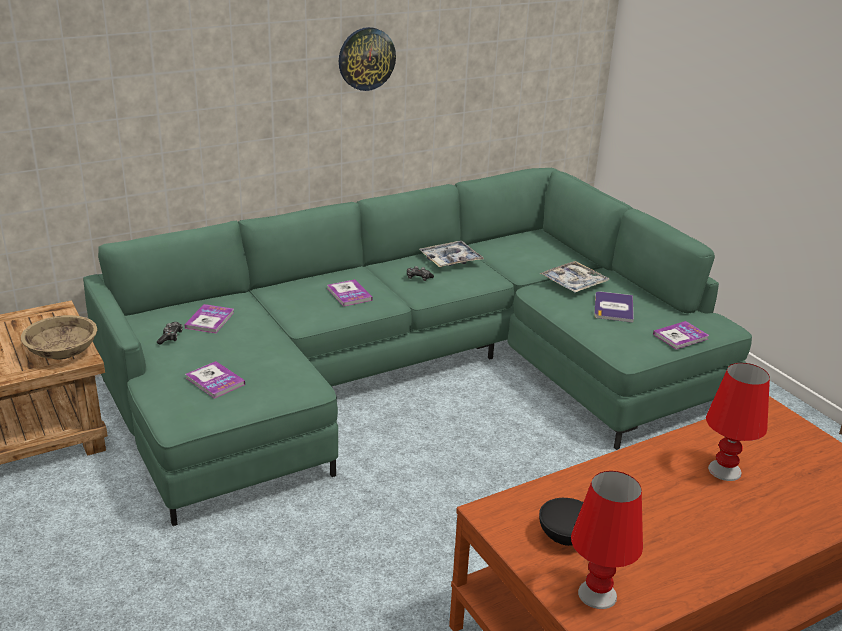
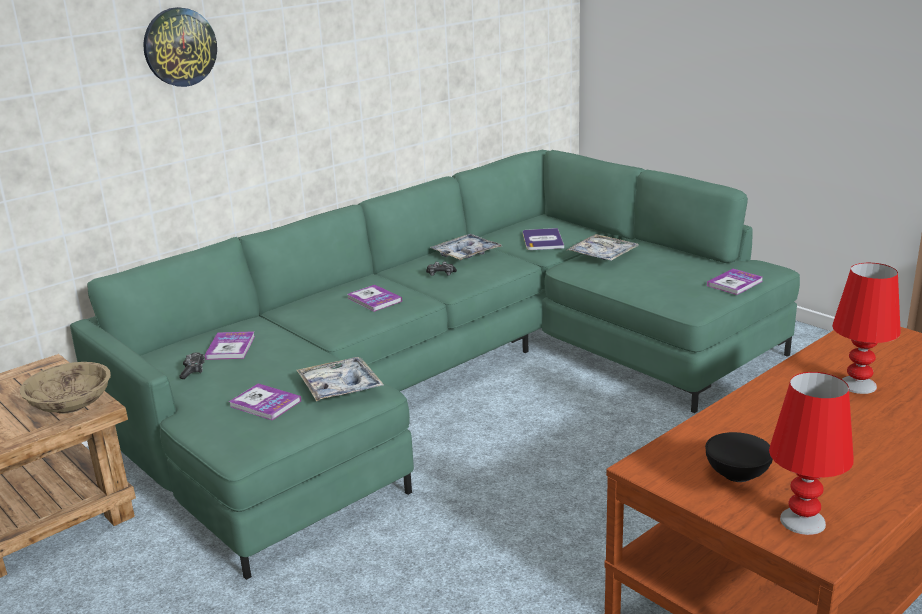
camera: 10 degrees left, 5 degrees down
wall clock [339,27,396,91] -> wall clock moved to [143,7,217,87]
book [594,291,634,323] -> book moved to [523,228,564,250]
none -> tray [297,357,384,402]

